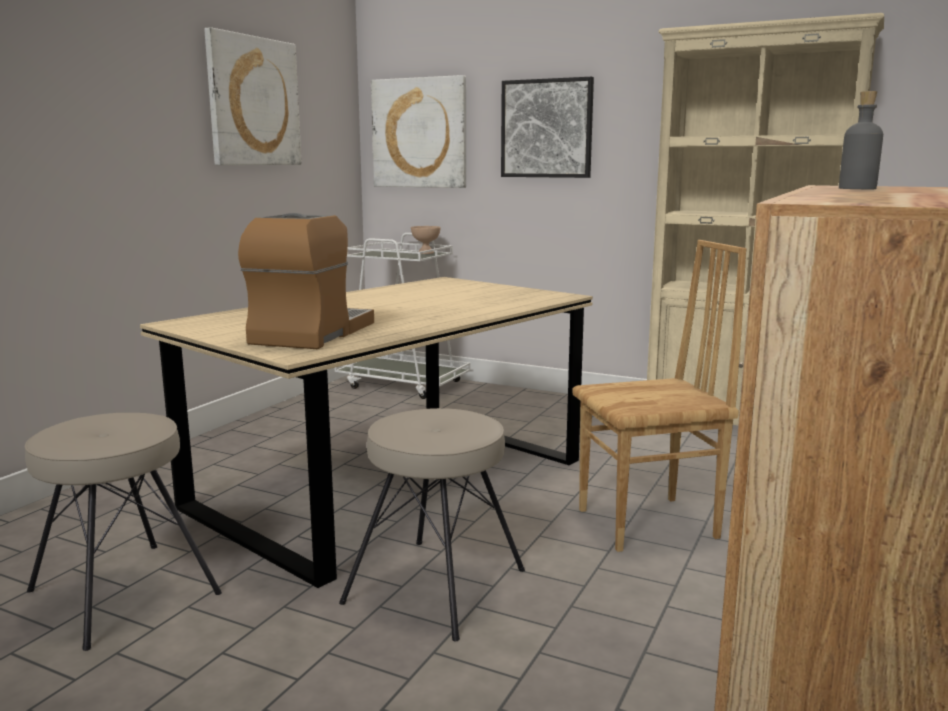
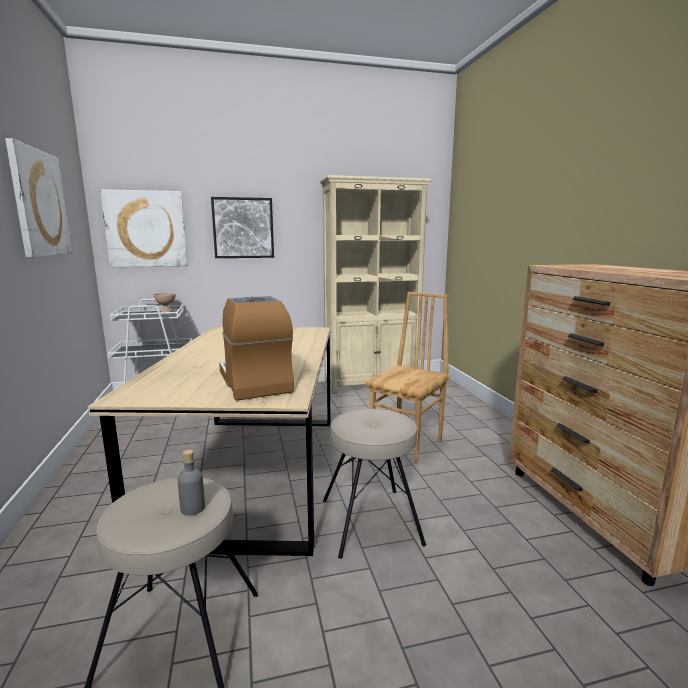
camera: 40 degrees left, 0 degrees up
grey bottle [839,91,883,189] -> grey bottle moved to [177,450,205,516]

